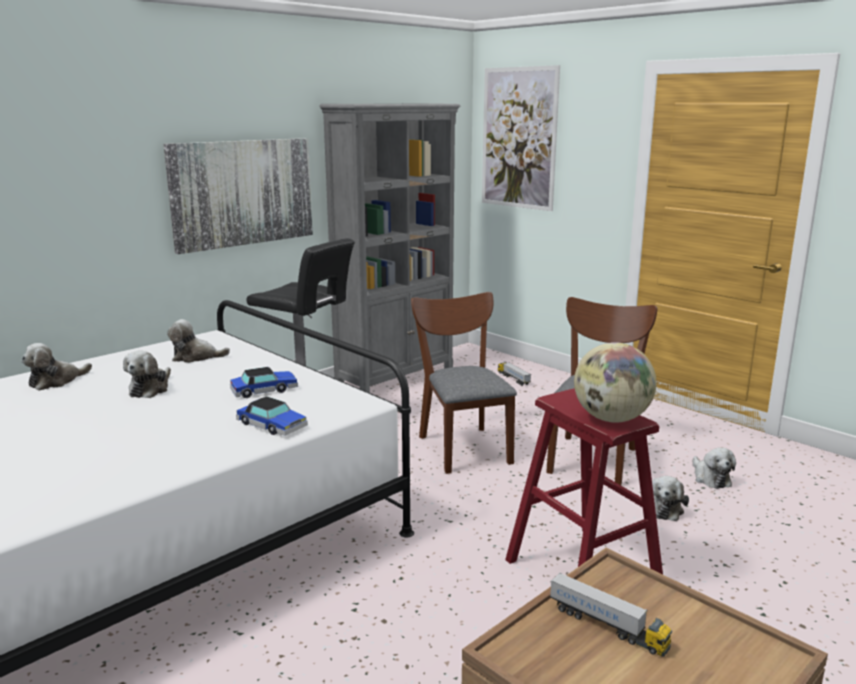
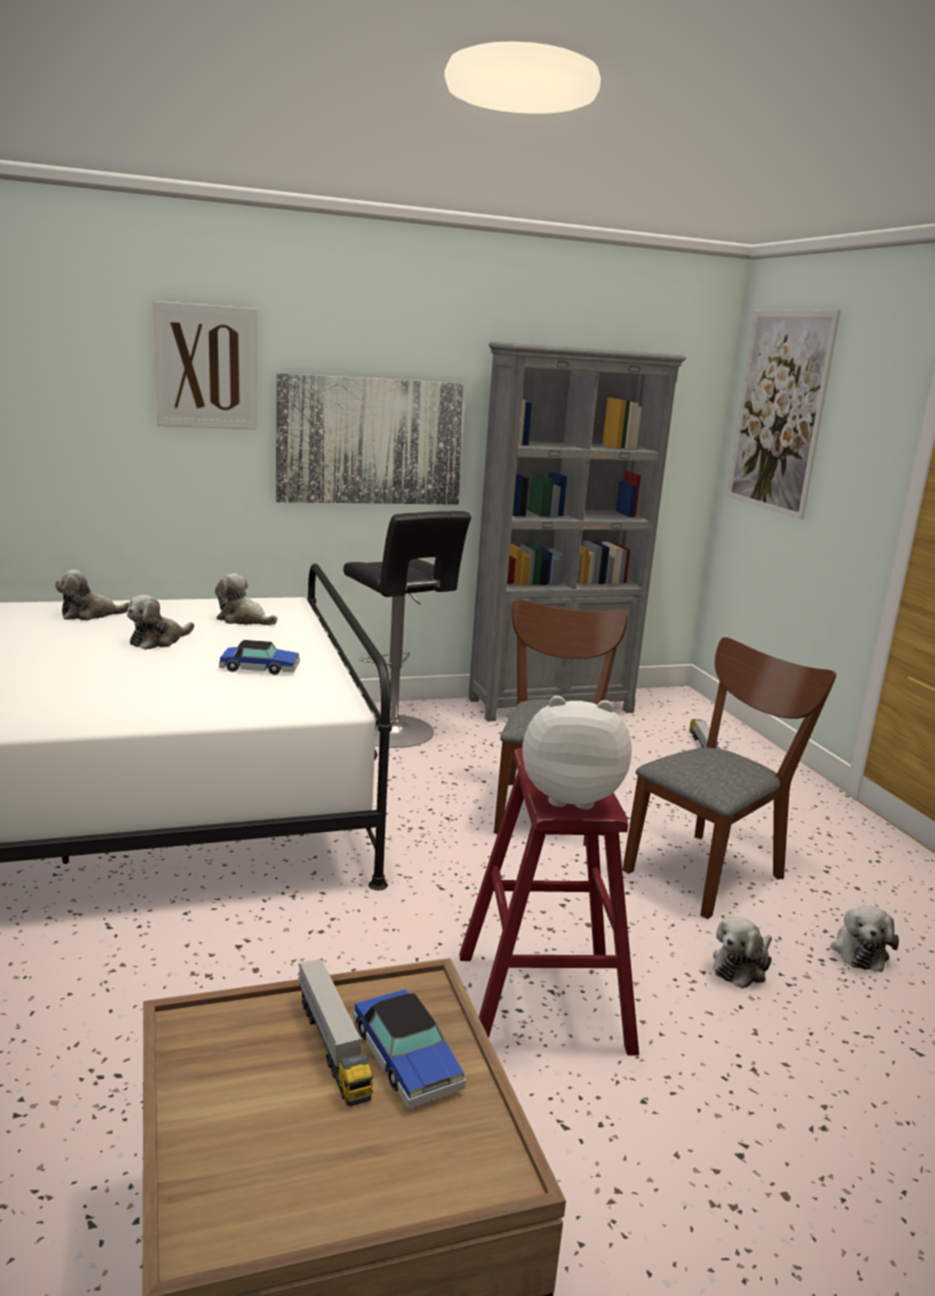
camera: 25 degrees right, 0 degrees up
toy car [236,397,308,436] -> toy car moved to [353,989,466,1109]
globe [574,342,656,422] -> plush toy [522,696,632,809]
none -> picture [153,301,257,430]

